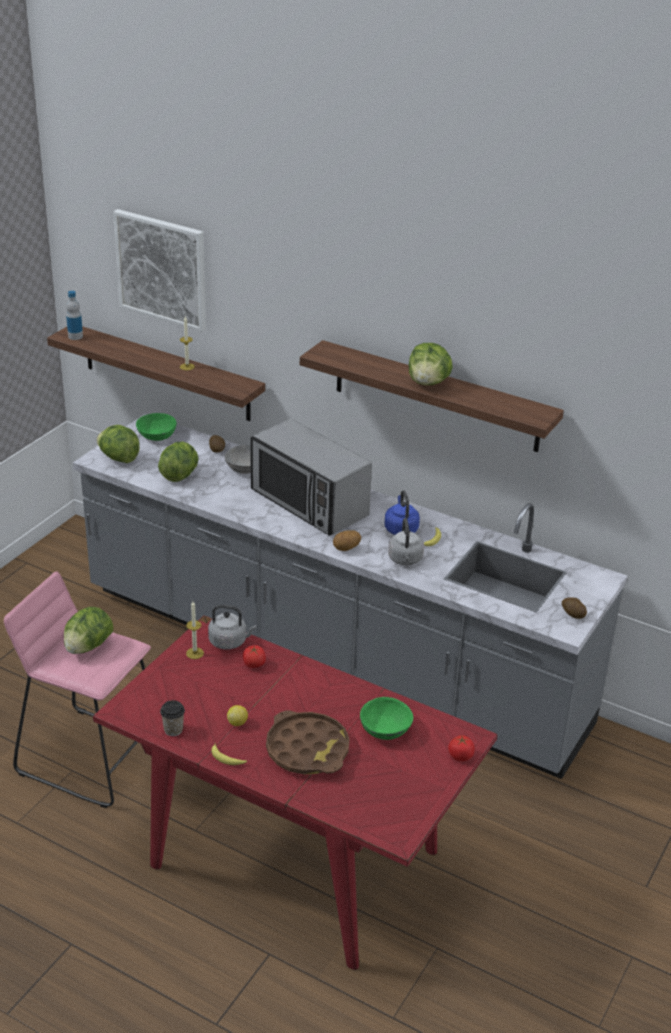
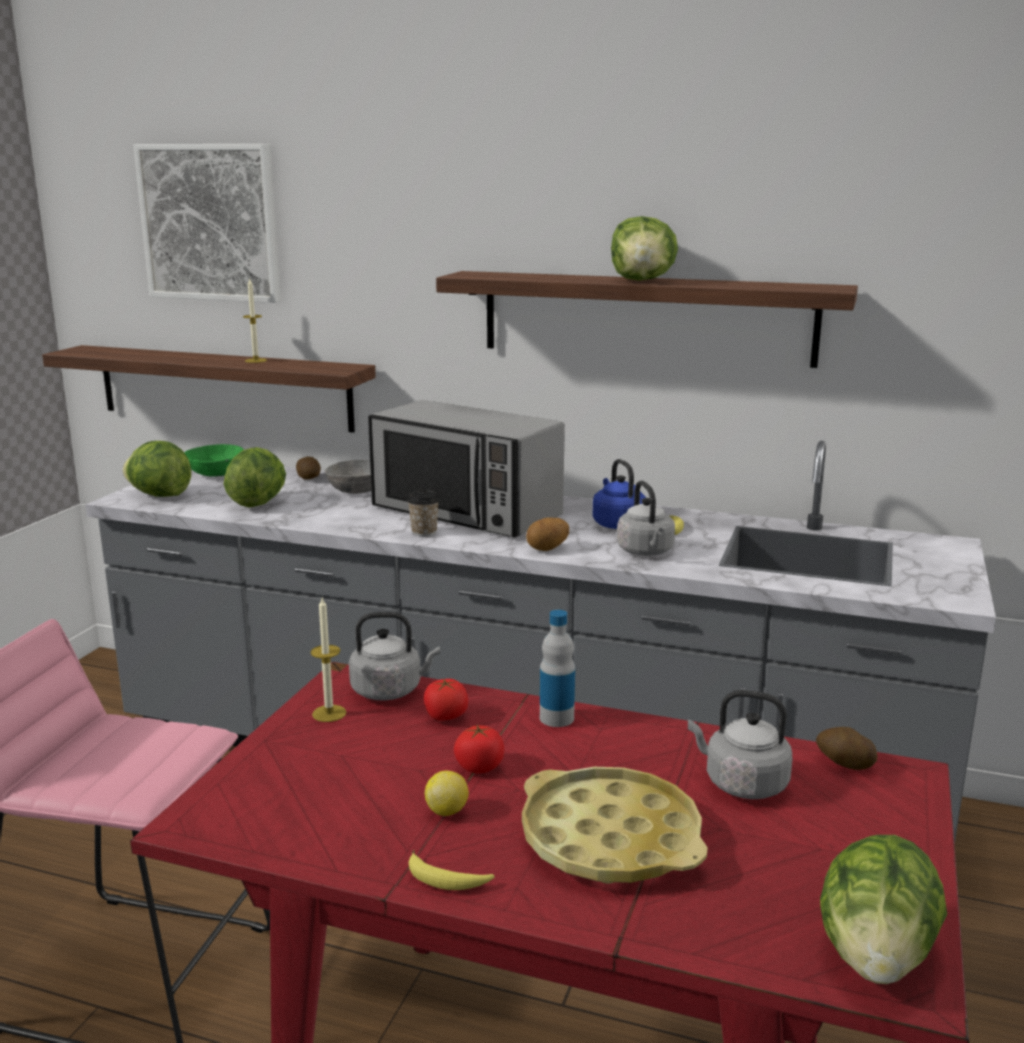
camera: 10 degrees left, 15 degrees down
lettuce [64,607,114,654] -> lettuce moved to [820,835,947,984]
bottle [66,291,83,340] -> bottle moved to [540,610,575,727]
cup [160,700,185,736] -> cup moved to [407,490,439,536]
brown tray [266,710,350,775] -> yellow tray [522,767,708,884]
green bowl [360,697,413,740] -> grey kettle [688,690,793,799]
tomato [448,735,475,761] -> tomato moved to [454,725,504,773]
potato [562,597,587,619] -> potato moved to [816,727,877,770]

